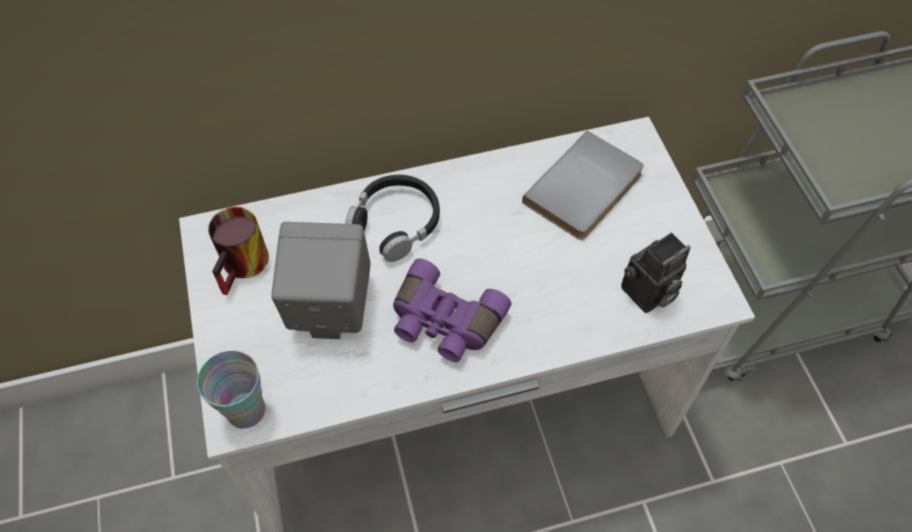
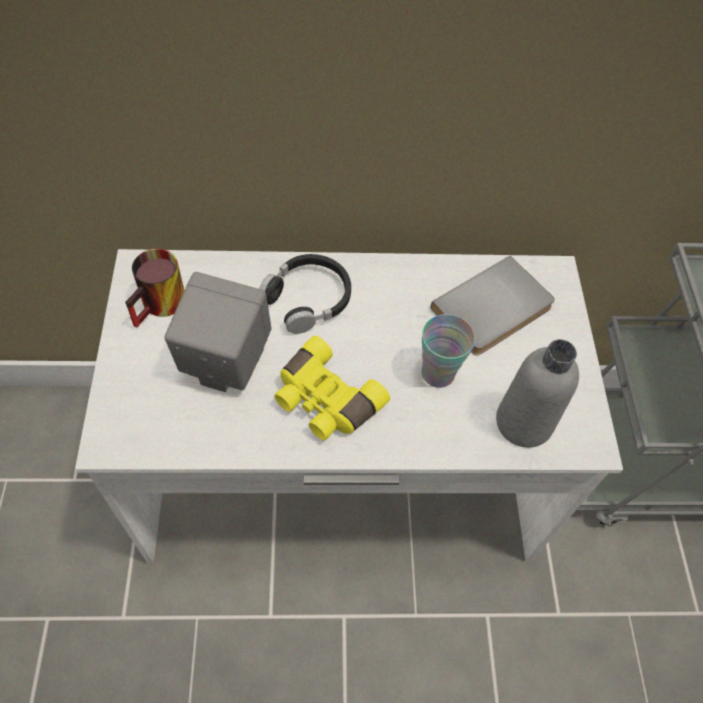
camera: 10 degrees right, 0 degrees up
cup [197,350,265,429] -> cup moved to [421,314,475,388]
purple binoculars [393,258,511,362] -> yellow binoculars [274,336,390,440]
camera [621,233,690,313] -> grey bottle [496,339,579,448]

